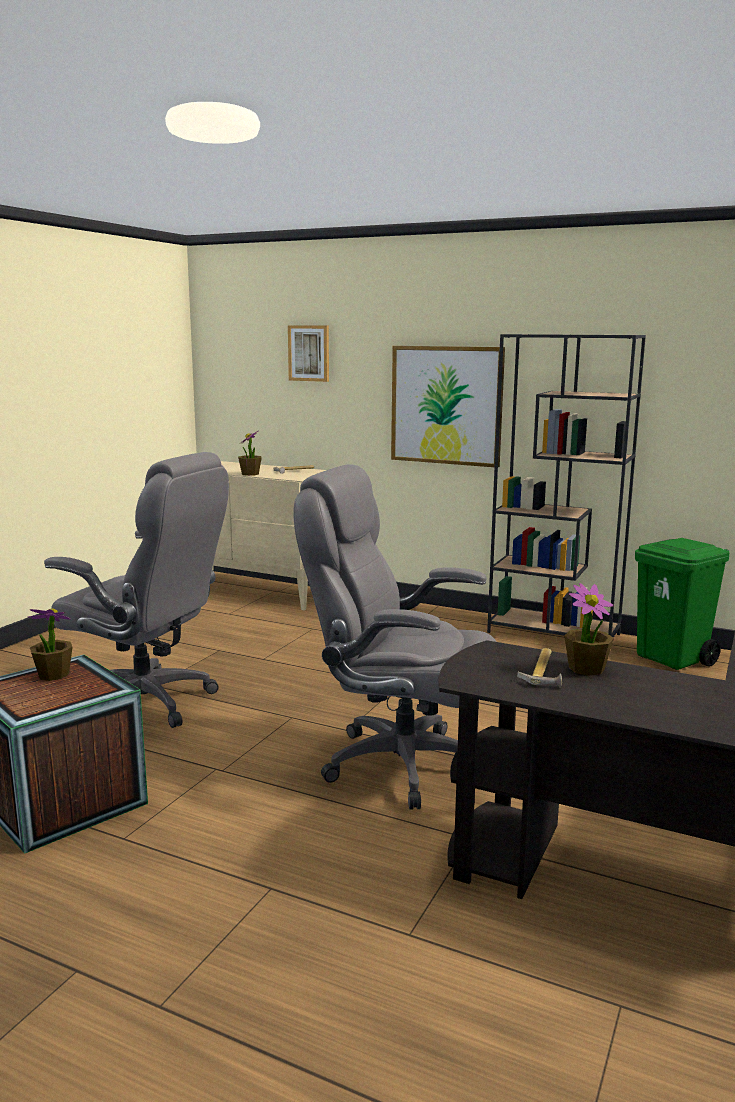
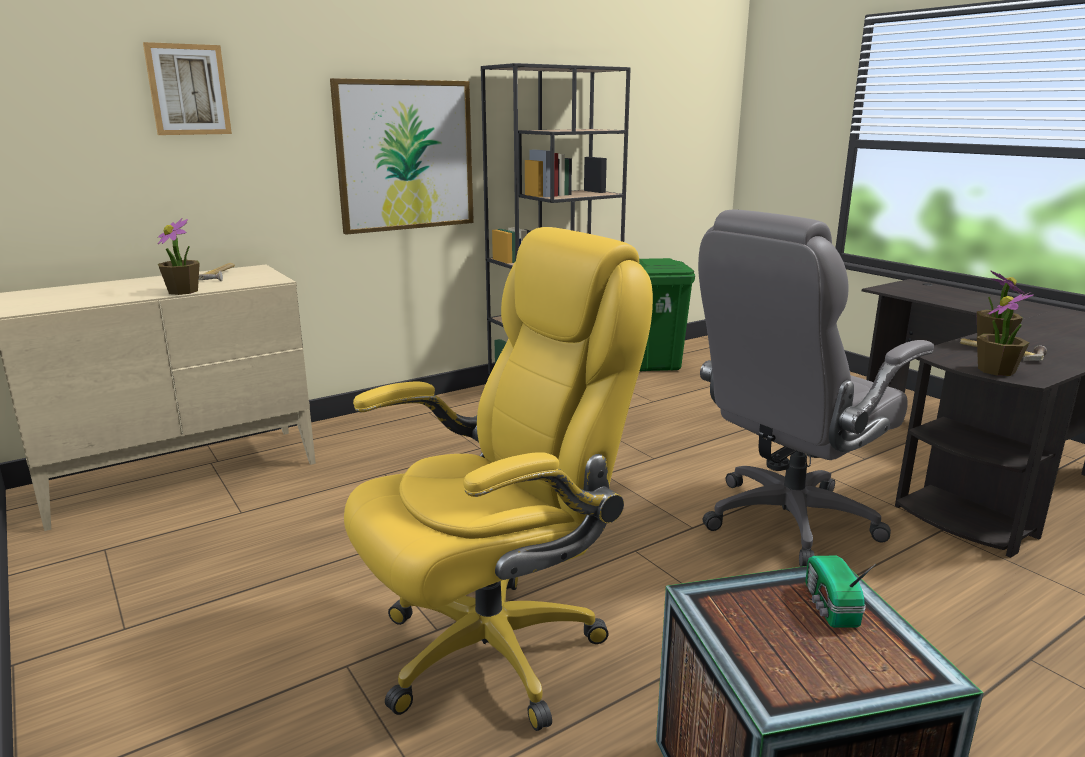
camera: 60 degrees left, 5 degrees up
potted plant [29,608,72,681] -> potted plant moved to [977,292,1034,376]
grey office chair [44,452,229,728] -> yellow office chair [344,227,653,731]
none -> radio [805,556,876,628]

